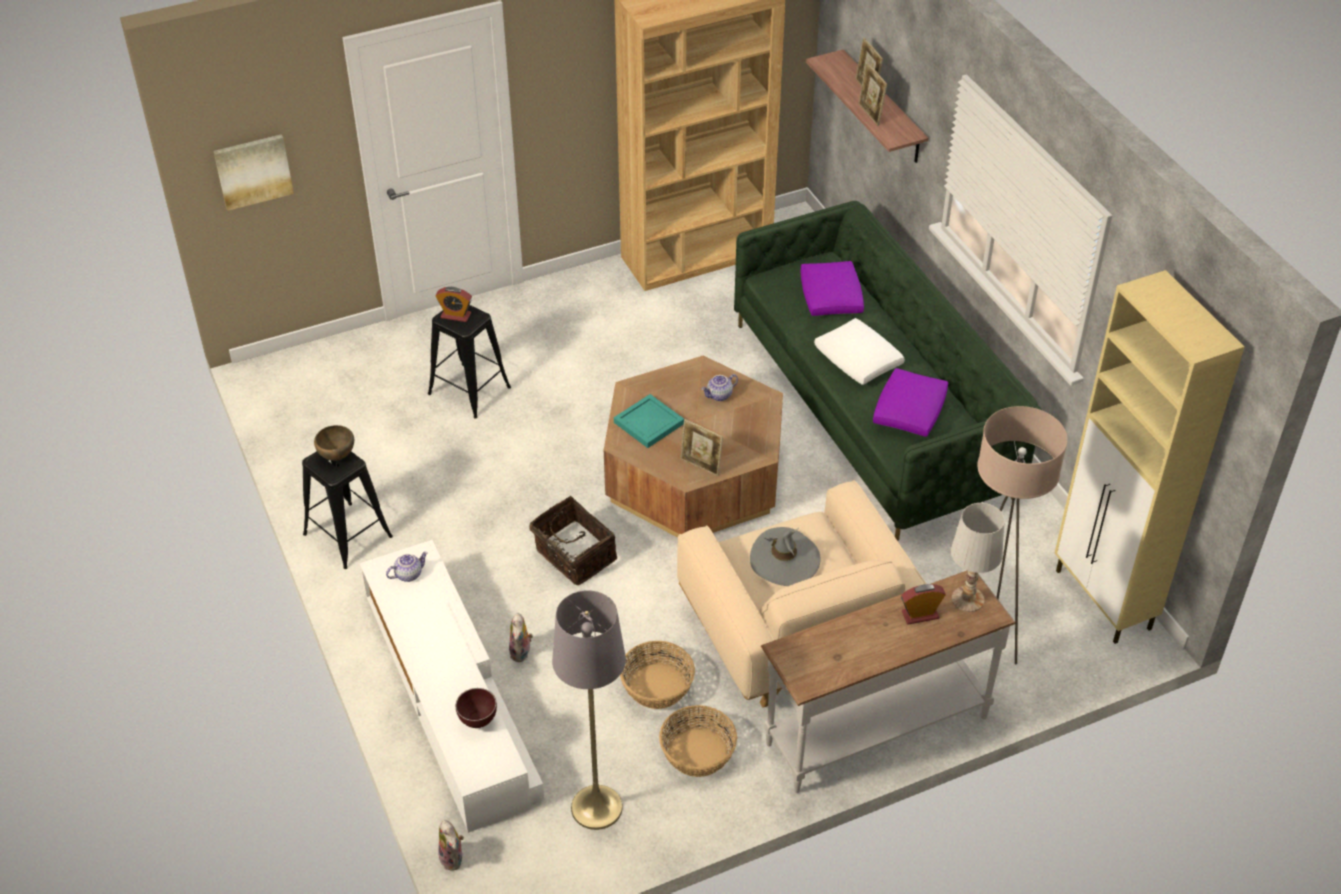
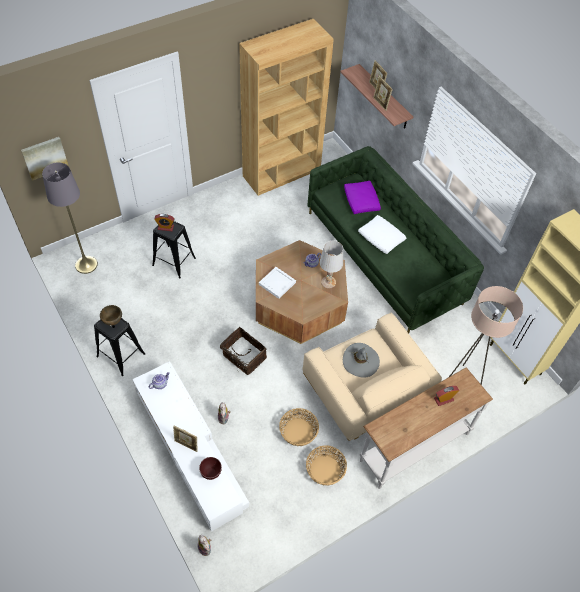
camera: 10 degrees left, 10 degrees up
grey floor lamp [552,590,626,830] -> grey floor lamp moved to [42,162,98,274]
turquoise tray [614,394,684,448] -> white tray [259,267,296,299]
picture frame [681,419,723,476] -> picture frame moved to [173,426,198,452]
purple pillow [873,368,948,437] -> none
white table lamp [951,503,1005,612] -> white table lamp moved to [320,241,343,288]

